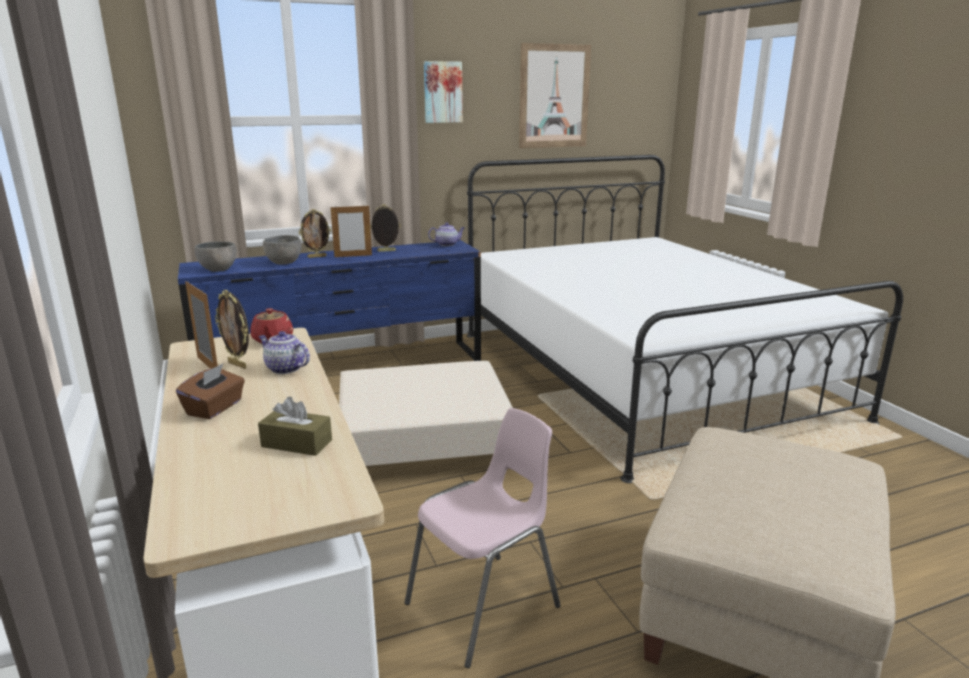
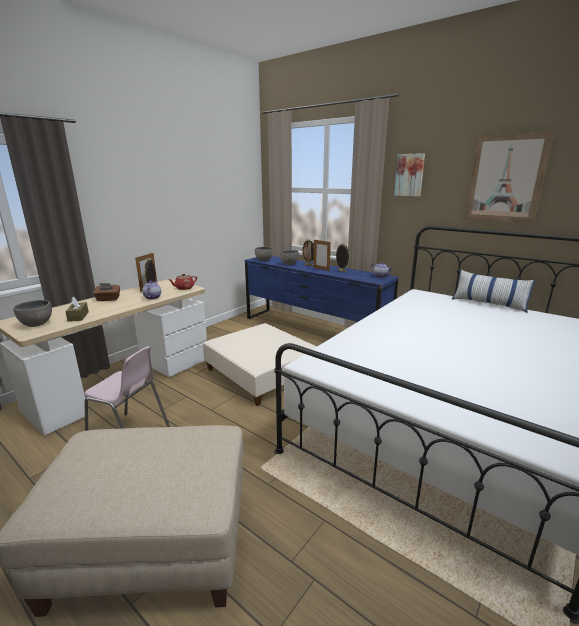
camera: 60 degrees right, 0 degrees up
none -> grey bowl [13,300,52,327]
none -> pillow [452,269,536,313]

